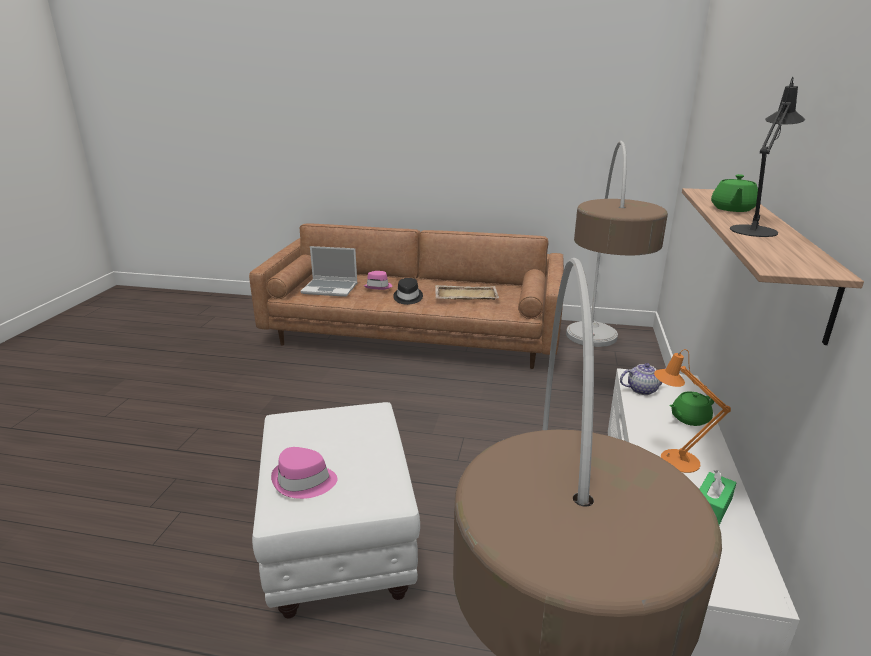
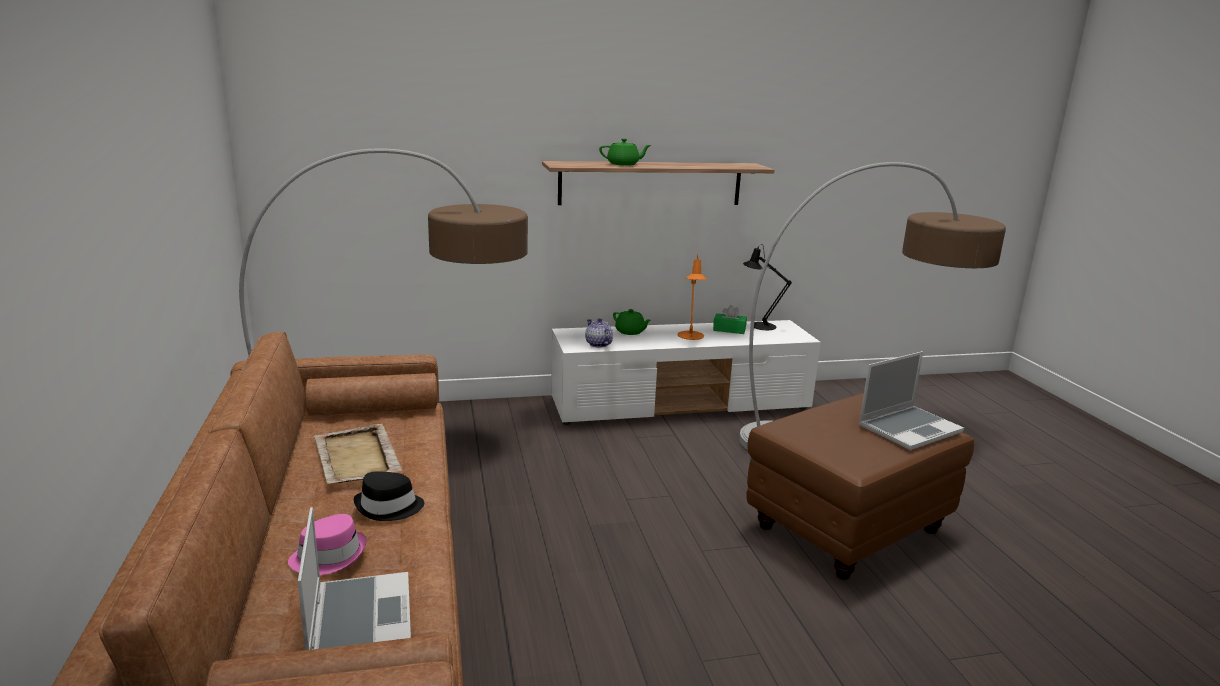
camera: 115 degrees left, 5 degrees down
white ottoman [252,402,420,619] -> brown ottoman [746,393,974,580]
pink hat [271,447,337,499] -> laptop [859,351,964,450]
black table lamp [730,77,805,237] -> black table lamp moved to [743,244,792,330]

